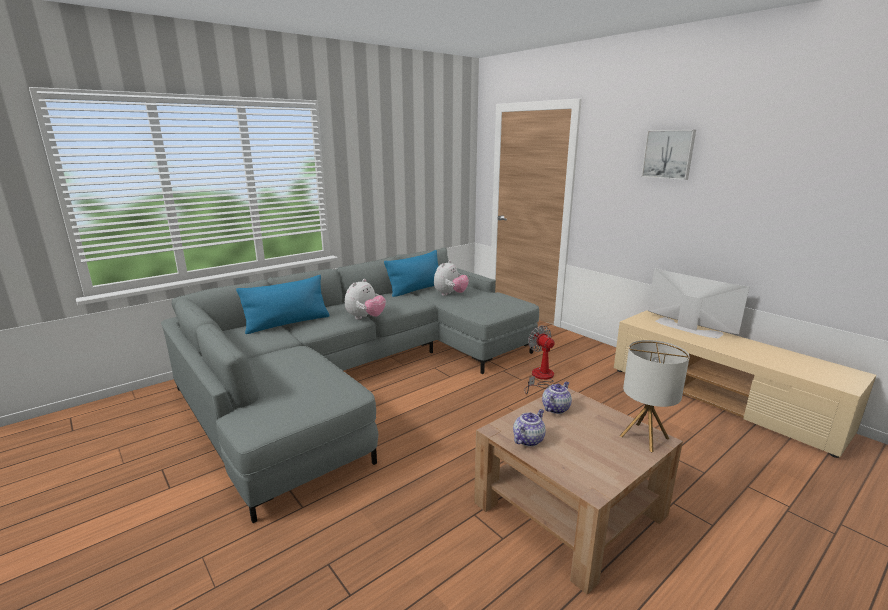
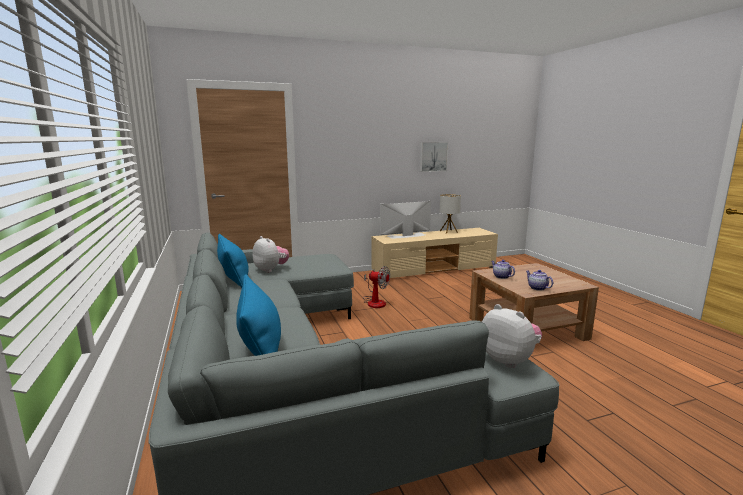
camera: 70 degrees left, 5 degrees down
plush toy [345,279,386,320] -> plush toy moved to [482,304,542,368]
fan [524,326,555,394] -> fan turned 150 degrees counterclockwise [363,266,390,308]
table lamp [620,340,690,452] -> table lamp moved to [439,194,461,234]
picture [641,130,696,180] -> picture moved to [420,142,448,172]

